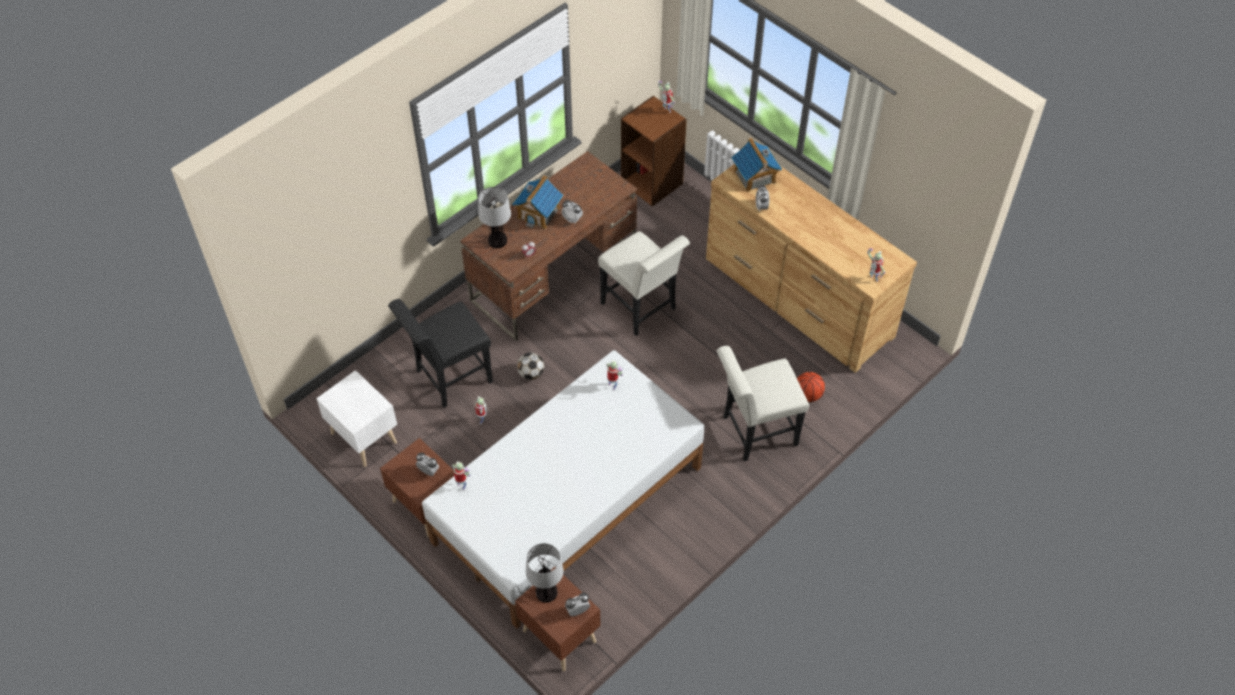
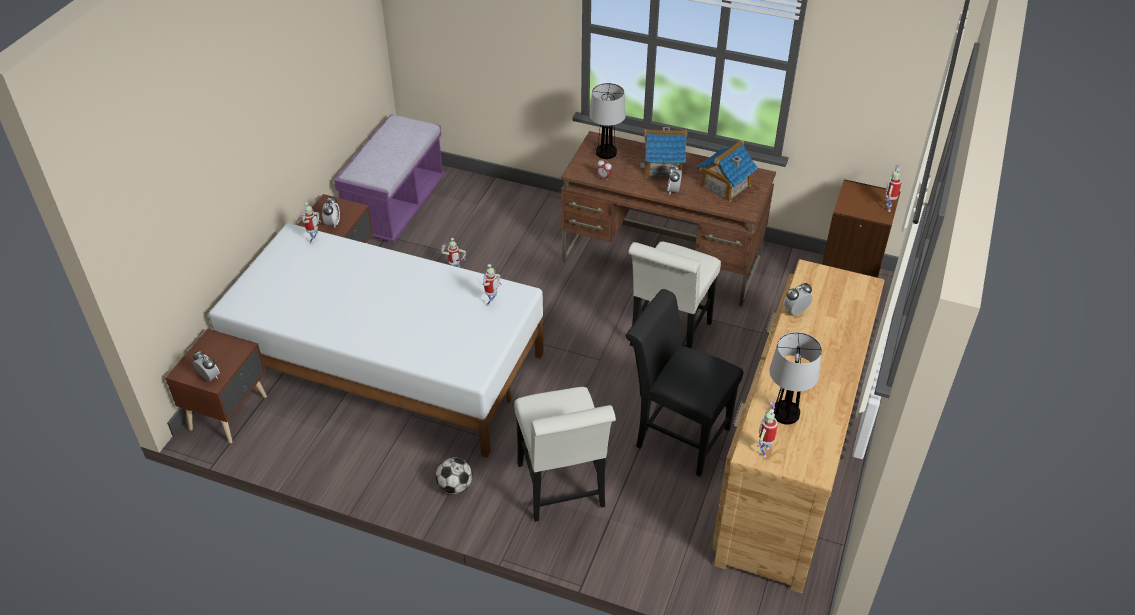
camera: 65 degrees right, 10 degrees down
white nightstand [316,370,397,467] -> purple bench [334,114,445,243]
black chair [388,299,493,408] -> black chair moved to [626,289,744,476]
football [517,352,544,380] -> football moved to [436,457,472,494]
table lamp [526,543,563,603] -> table lamp moved to [769,332,822,424]
white chair [717,346,809,461] -> white chair turned 150 degrees counterclockwise [514,387,616,522]
toy house [731,138,782,192] -> toy house moved to [697,140,758,202]
basketball [797,372,825,402] -> none

